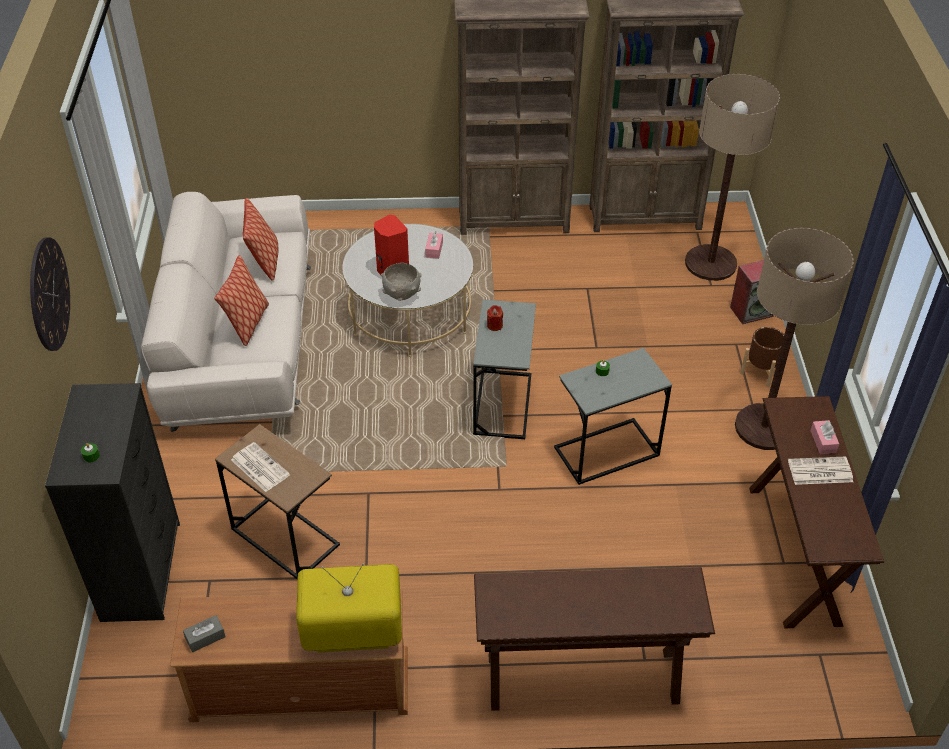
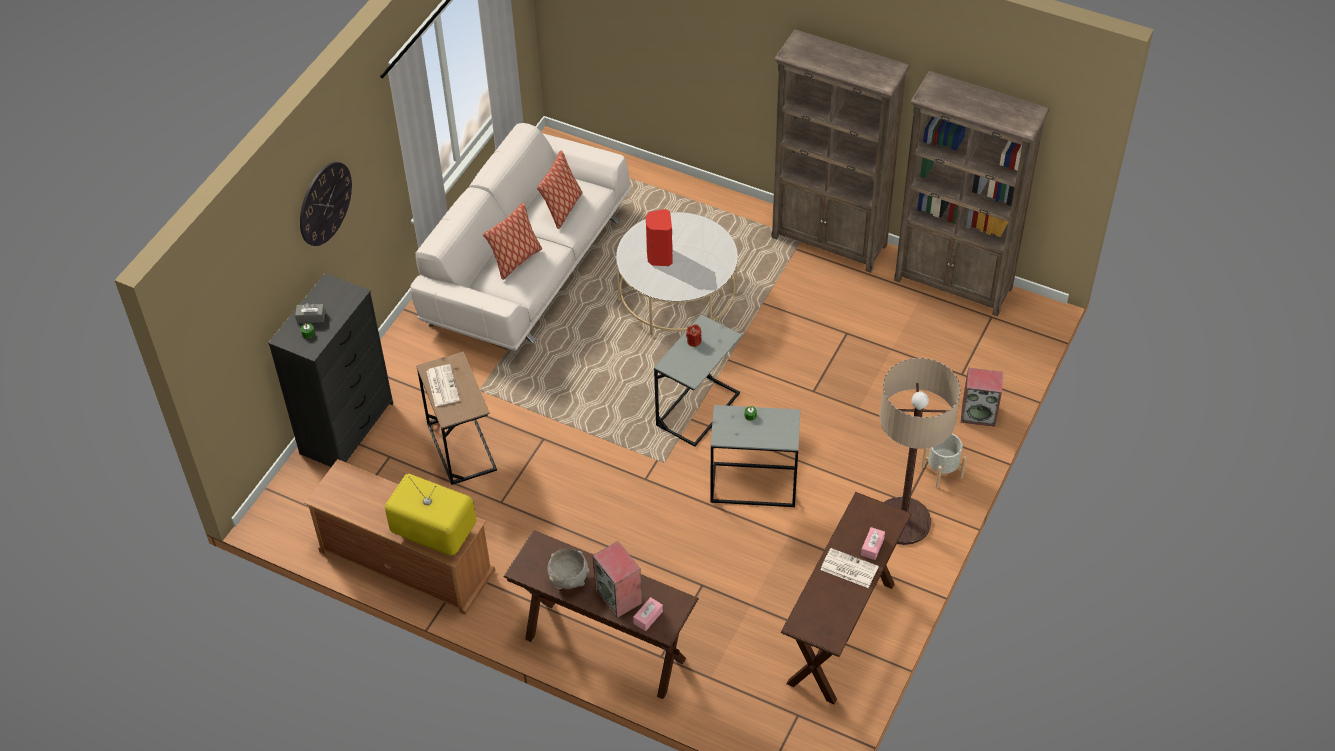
camera: 30 degrees right, 5 degrees up
grey tissue box [183,615,226,653] -> grey tissue box moved to [295,303,325,323]
grey bowl [381,263,422,301] -> grey bowl moved to [547,549,589,589]
pink tissue box [425,231,443,259] -> pink tissue box moved to [633,597,663,631]
floor lamp [685,74,780,281] -> none
brown planter [740,327,784,387] -> grey planter [921,434,967,488]
none -> speaker [592,541,642,618]

